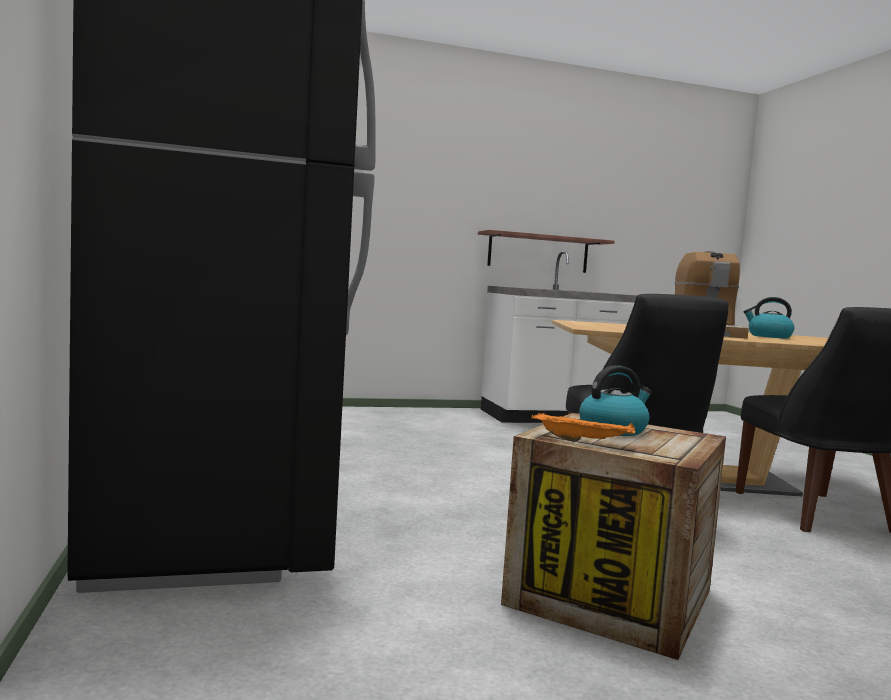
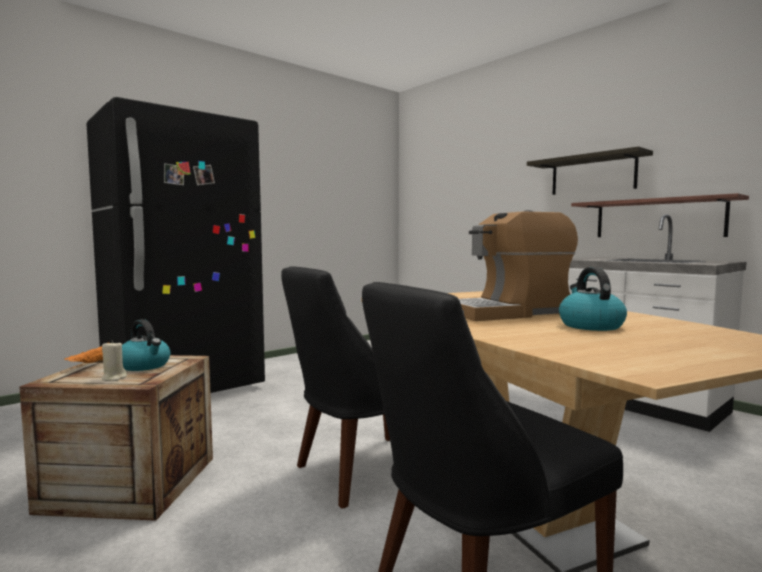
camera: 65 degrees right, 0 degrees up
none -> beige candle [102,340,127,381]
none -> shelf [527,146,653,195]

